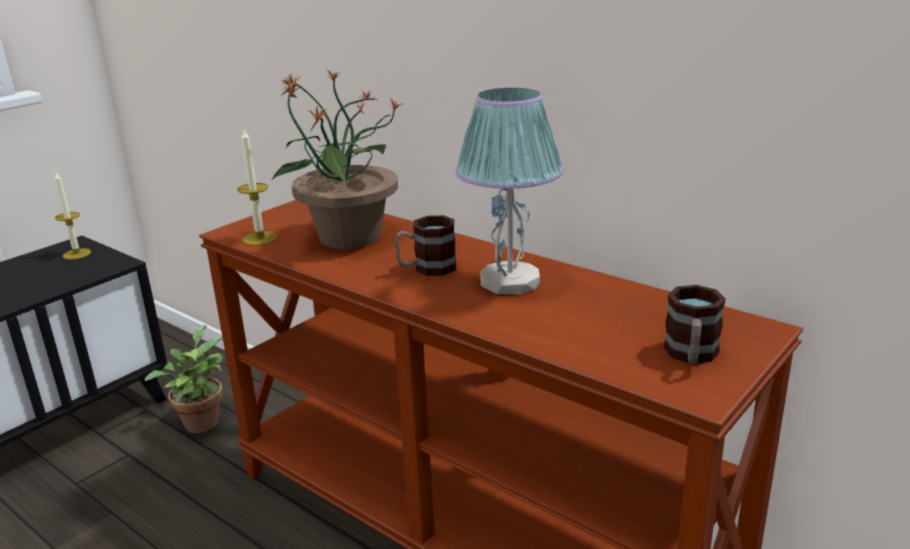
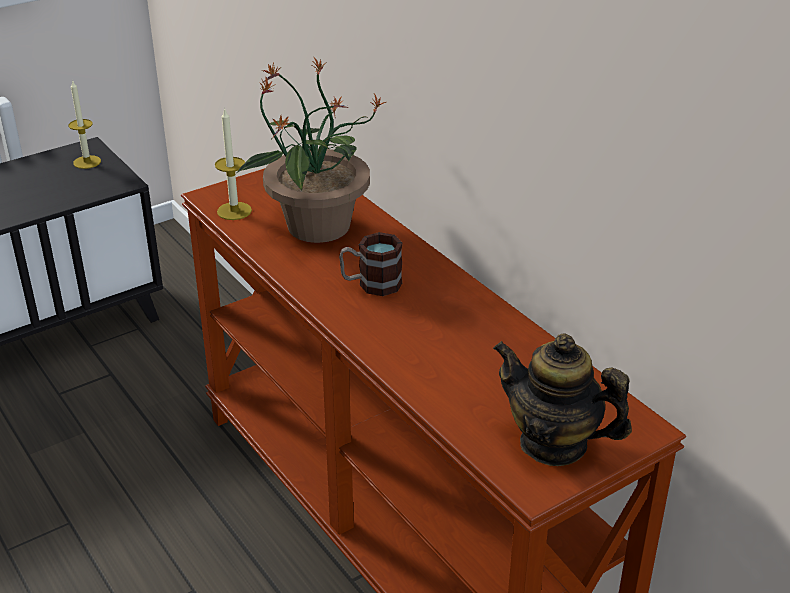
camera: 15 degrees right, 10 degrees up
potted plant [145,325,223,433] -> none
table lamp [455,88,564,295] -> none
mug [663,285,726,364] -> teapot [493,334,632,466]

